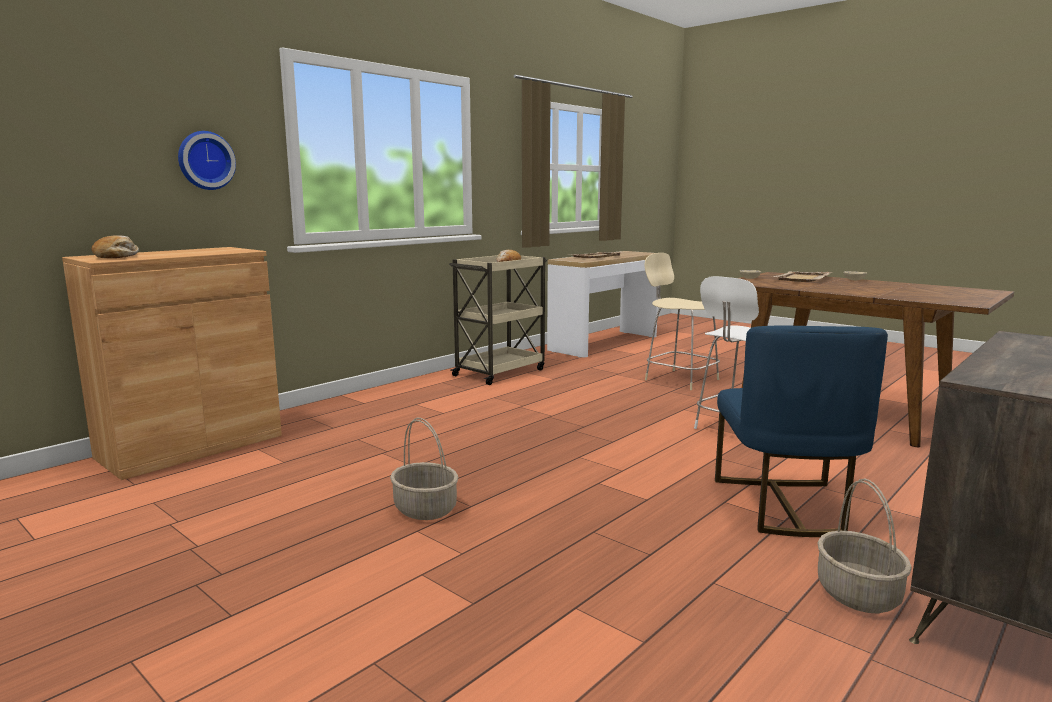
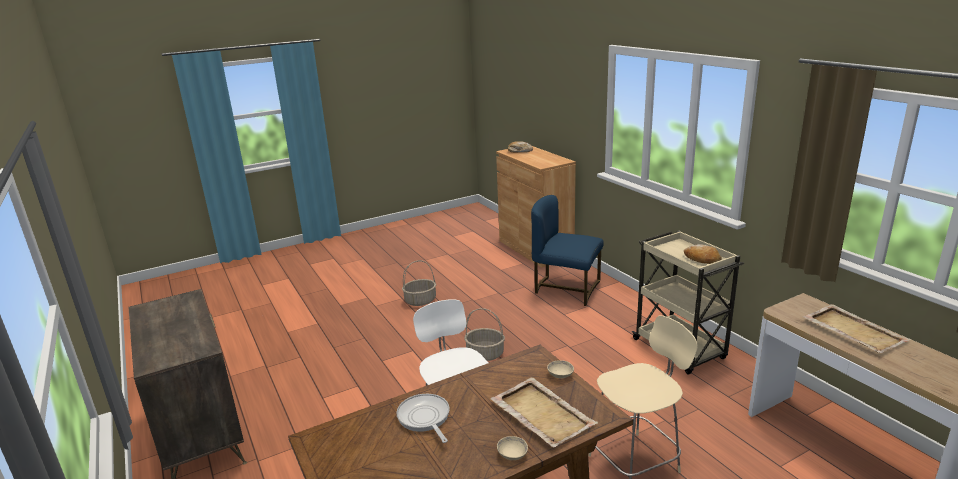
camera: 110 degrees right, 10 degrees up
wall clock [178,131,236,190] -> none
blue chair [715,325,888,537] -> blue chair moved to [531,195,604,306]
basket [817,478,912,613] -> basket moved to [464,308,505,361]
none -> frying pan [396,394,450,443]

